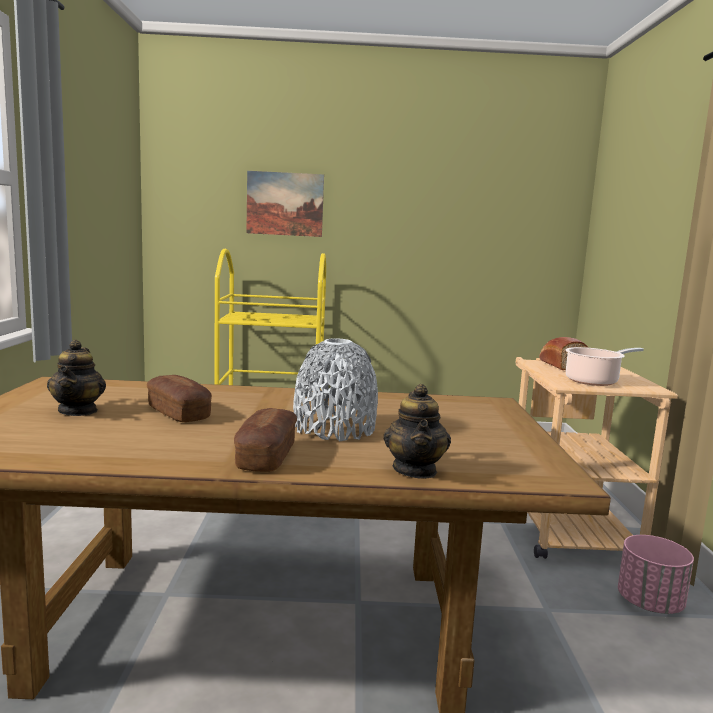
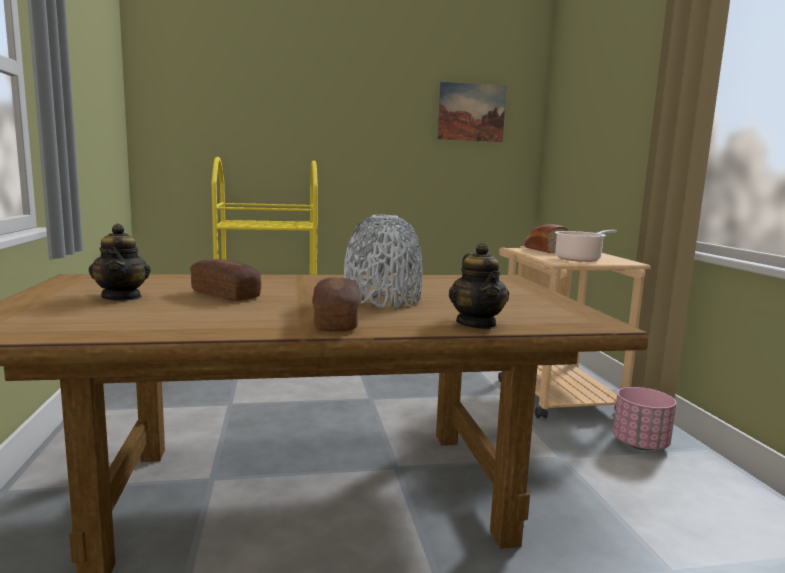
camera: 10 degrees left, 0 degrees up
picture [246,171,324,237] -> picture moved to [437,82,507,142]

